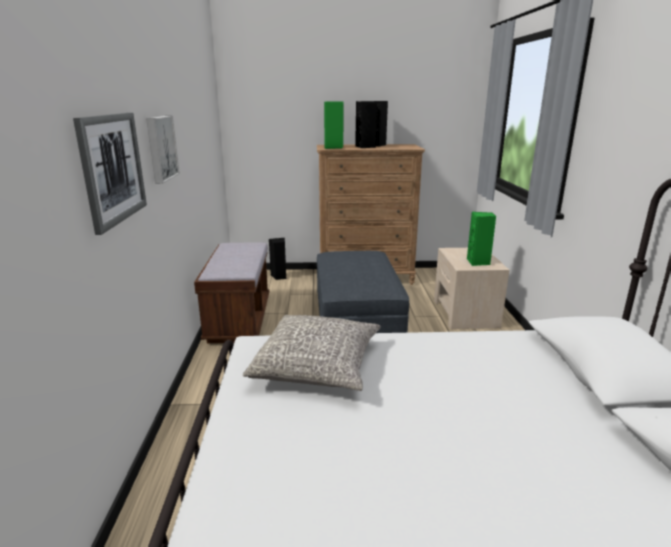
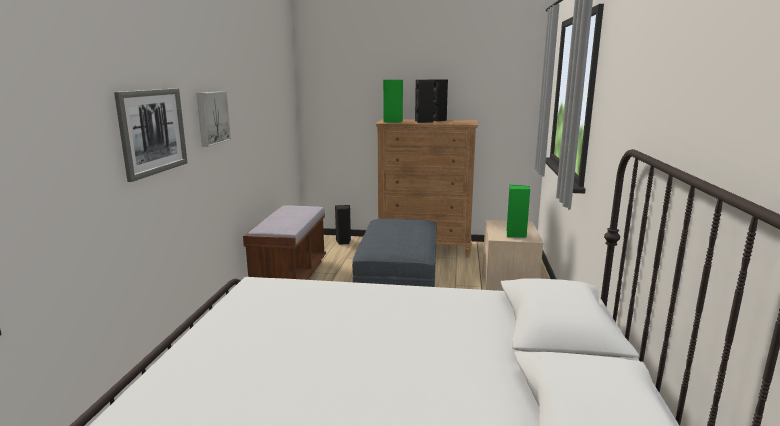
camera: 10 degrees right, 5 degrees down
grey pillow [243,315,381,391] -> none

